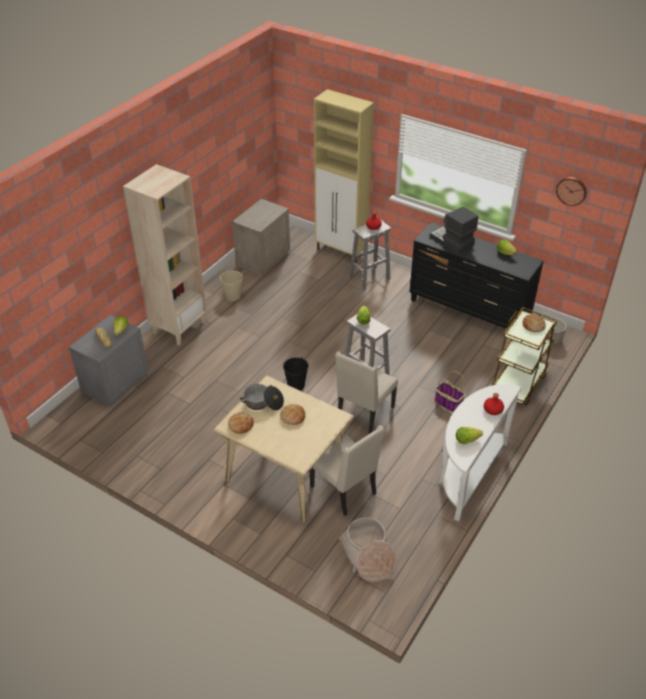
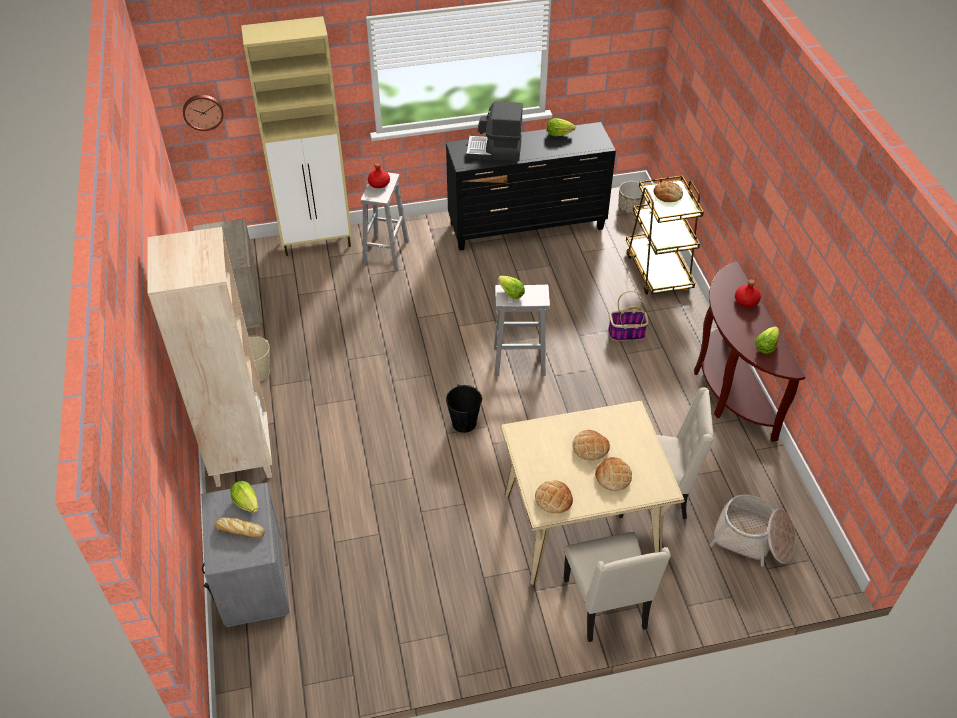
camera: 45 degrees left, 5 degrees up
cooking pot [240,384,284,411] -> none
beige chair [335,352,398,434] -> beige chair moved to [564,532,671,642]
white console table [439,384,522,522] -> brown console table [694,262,805,442]
wall clock [556,177,587,206] -> wall clock moved to [183,95,223,131]
none -> bread [595,457,632,491]

